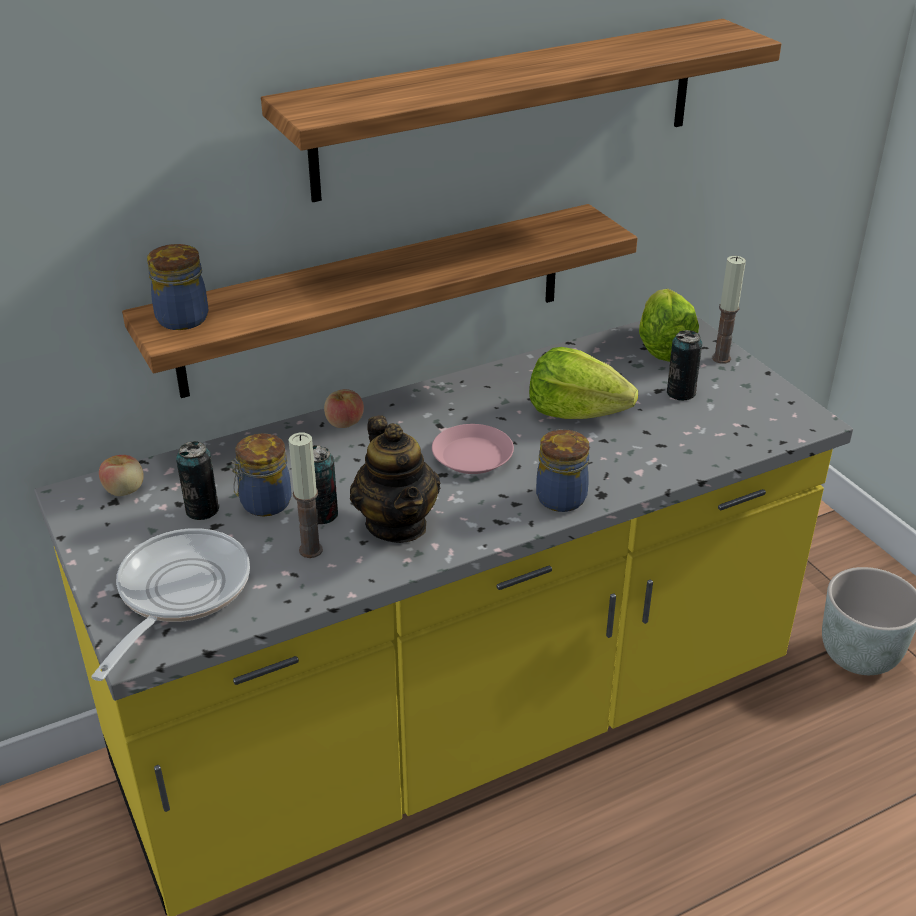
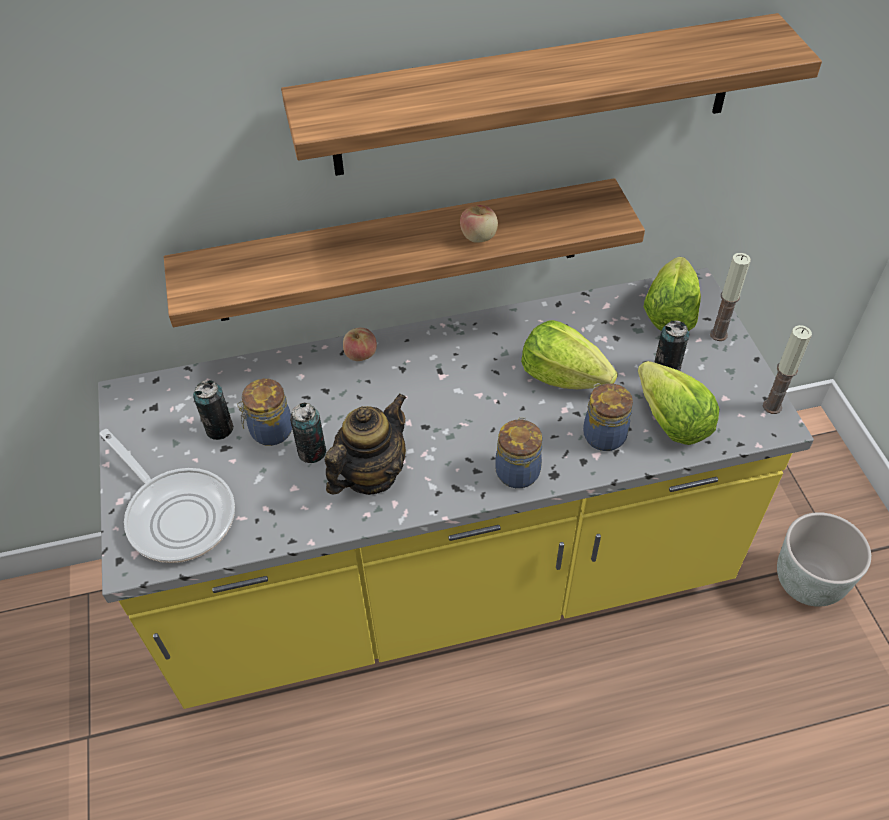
camera: 15 degrees right, 15 degrees up
frying pan [91,528,250,681] -> frying pan turned 105 degrees clockwise [99,429,235,563]
apple [99,455,144,496] -> apple moved to [460,205,498,243]
jar [147,244,208,330] -> jar moved to [583,383,633,451]
candle [289,433,323,558] -> candle moved to [763,325,812,414]
teapot [350,415,440,543] -> teapot turned 135 degrees counterclockwise [325,393,407,495]
pink plate [432,424,514,474] -> none
none -> lettuce [638,361,719,445]

